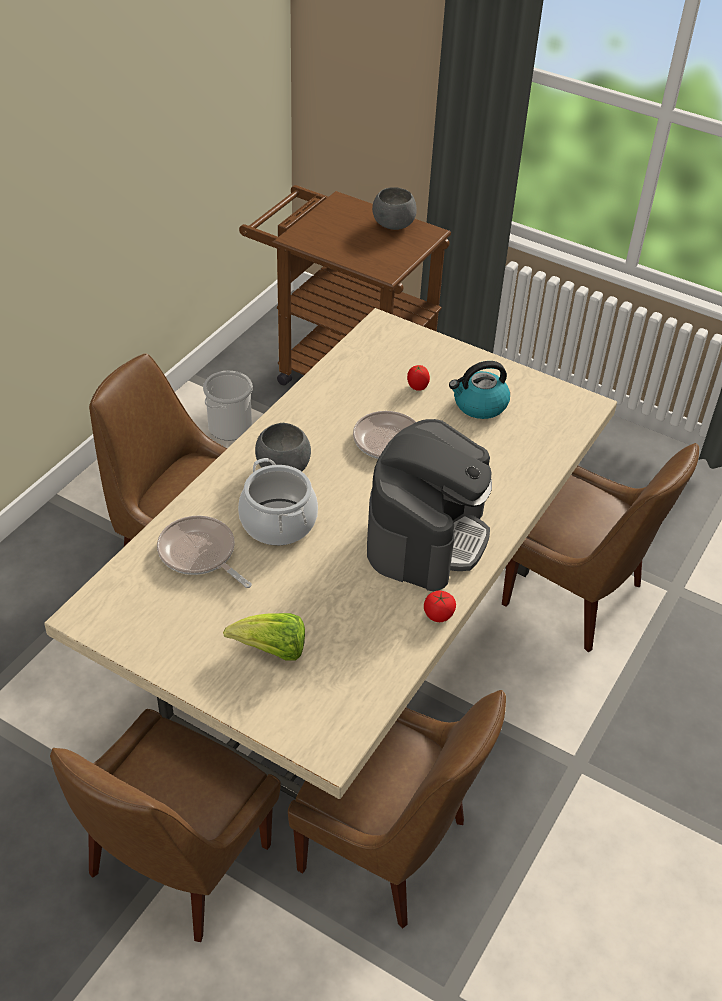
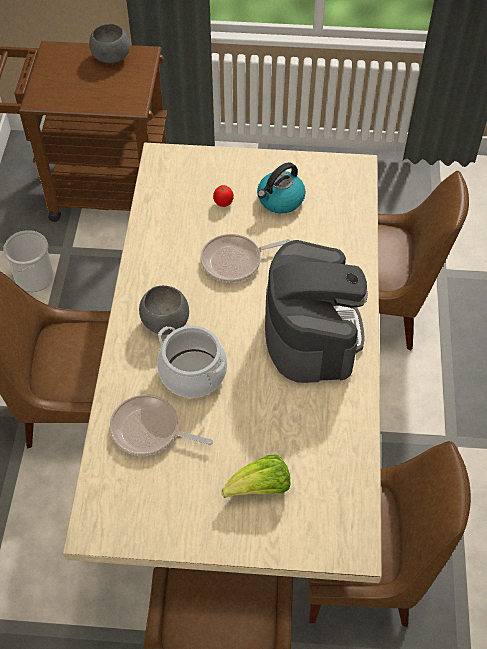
camera: 25 degrees left, 10 degrees up
tomato [424,591,456,622] -> none

